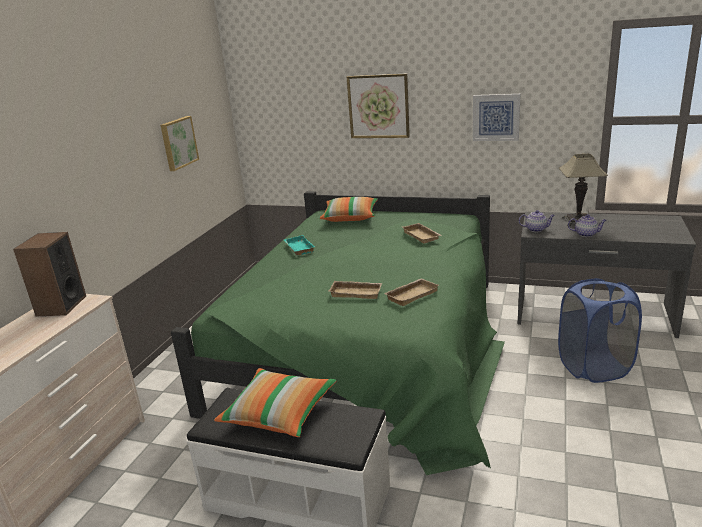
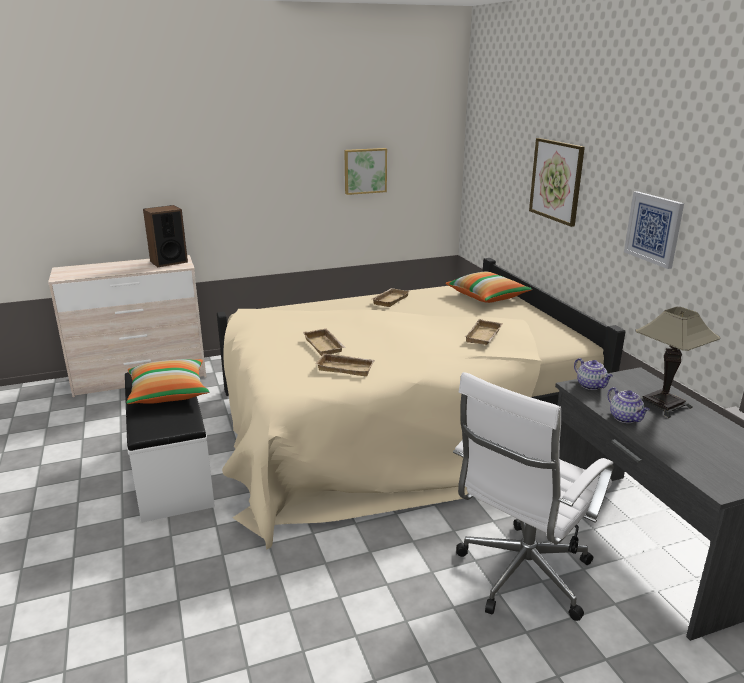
camera: 50 degrees right, 0 degrees up
green bed [171,191,505,475] -> beige bed [217,258,626,550]
turquoise tray [284,235,315,255] -> beige tray [372,288,409,307]
blue laundry basket [558,278,642,383] -> white office chair [453,372,614,621]

